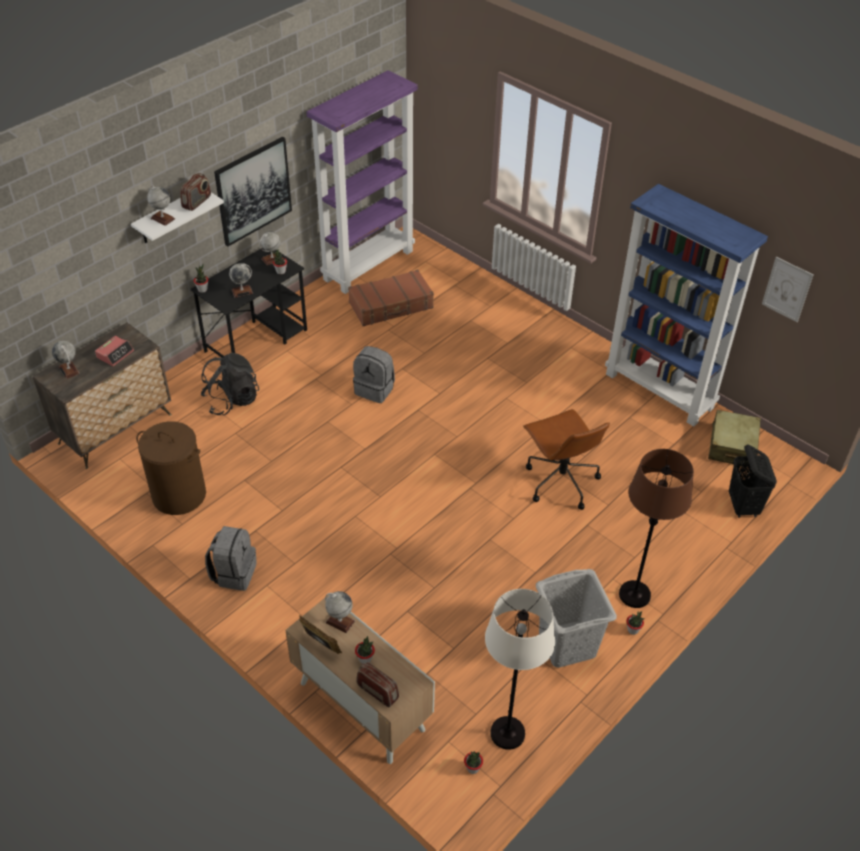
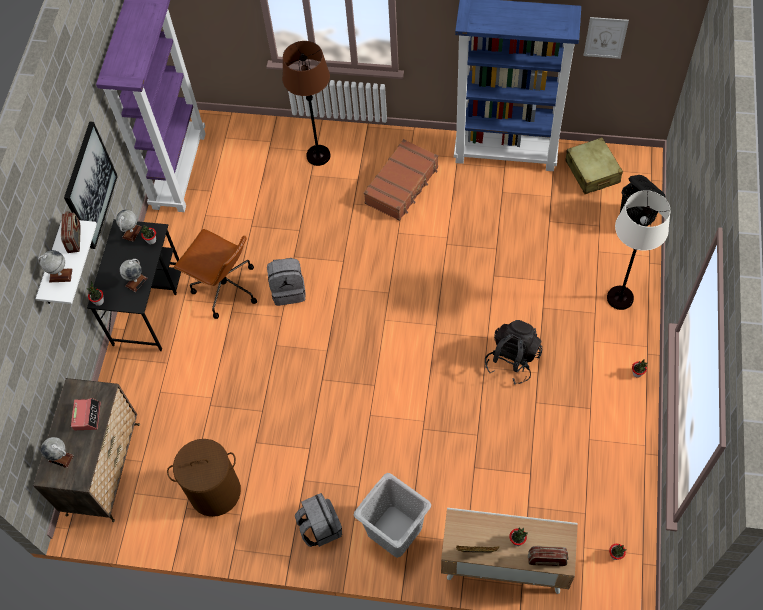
camera: 30 degrees left, 15 degrees up
black backpack [200,352,259,415] -> black backpack moved to [485,320,543,385]
globe [325,591,355,633] -> none
brown suitcase [348,269,434,326] -> brown suitcase moved to [364,139,438,221]
white floor lamp [485,589,555,750] -> white floor lamp moved to [607,190,671,310]
brown office chair [523,409,610,510] -> brown office chair moved to [174,229,257,319]
grey laundry basket [536,569,617,668] -> grey laundry basket moved to [354,473,431,558]
brown floor lamp [619,449,694,608] -> brown floor lamp moved to [282,41,331,166]

